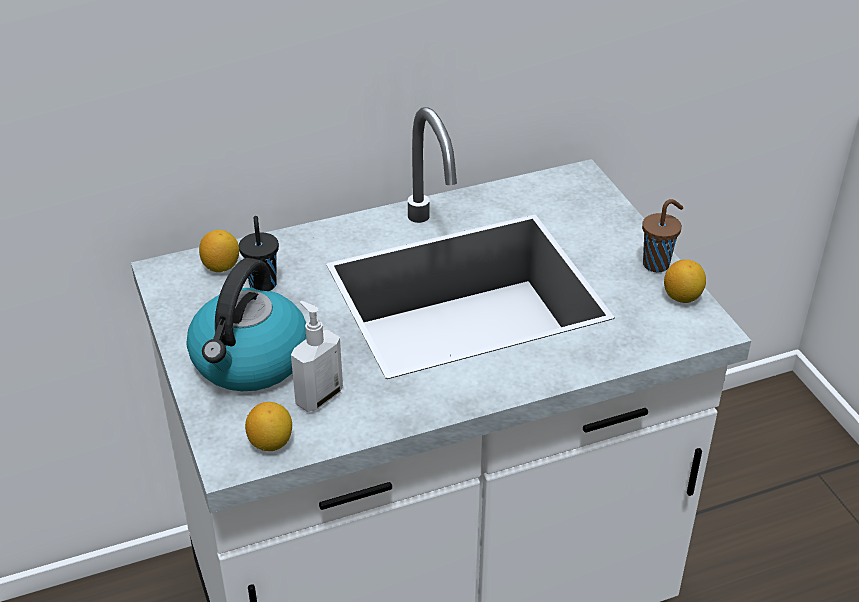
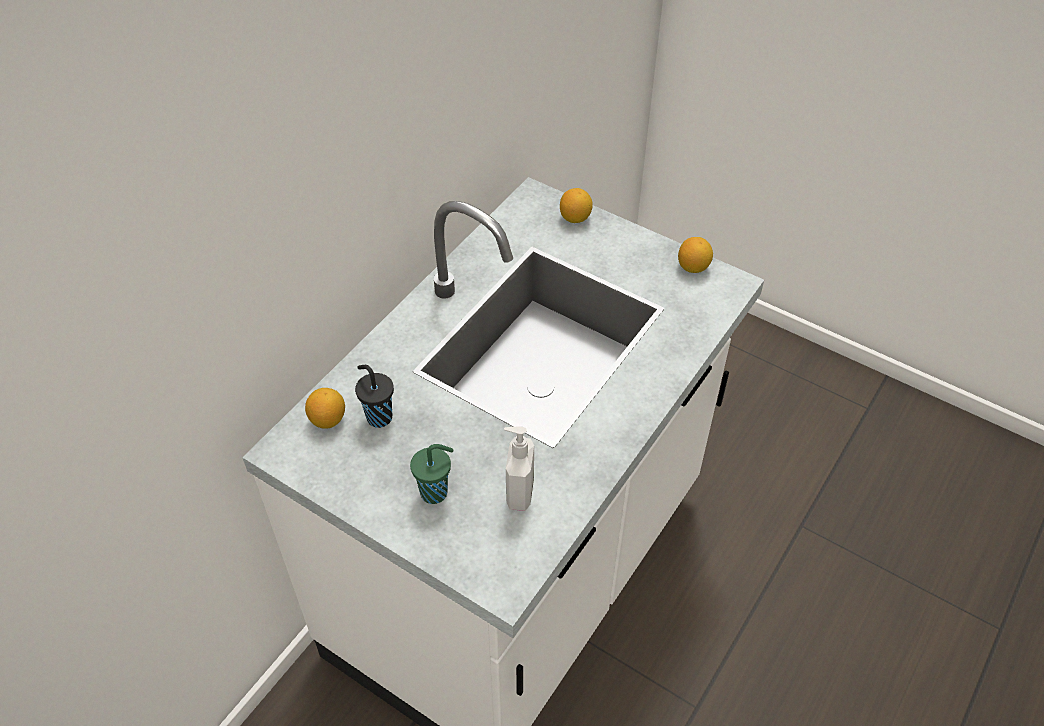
camera: 35 degrees left, 10 degrees up
kettle [187,258,306,391] -> green cup [410,444,454,504]
lemon [245,402,292,451] -> lemon moved to [560,188,593,223]
brown cup [642,199,683,272] -> none

